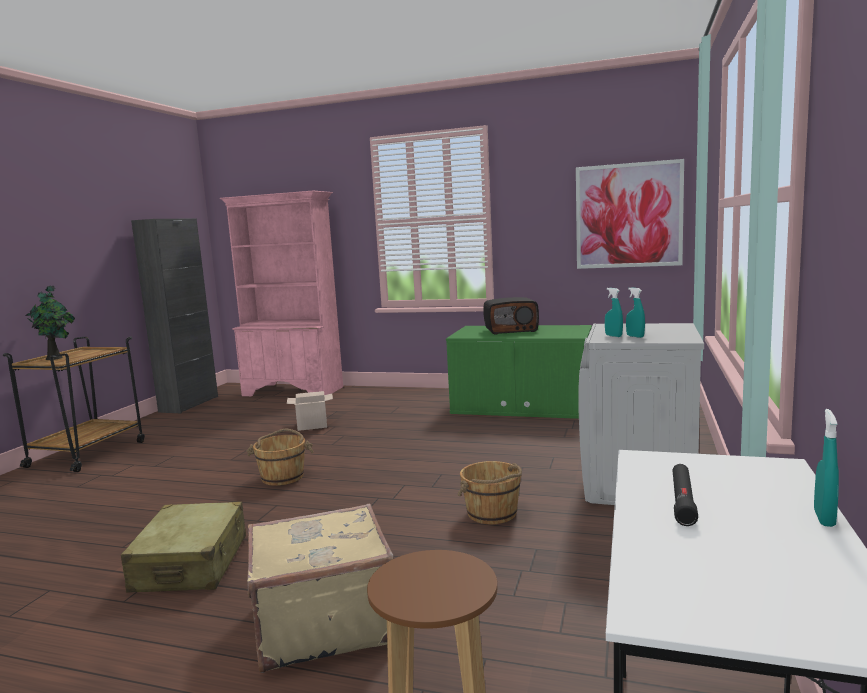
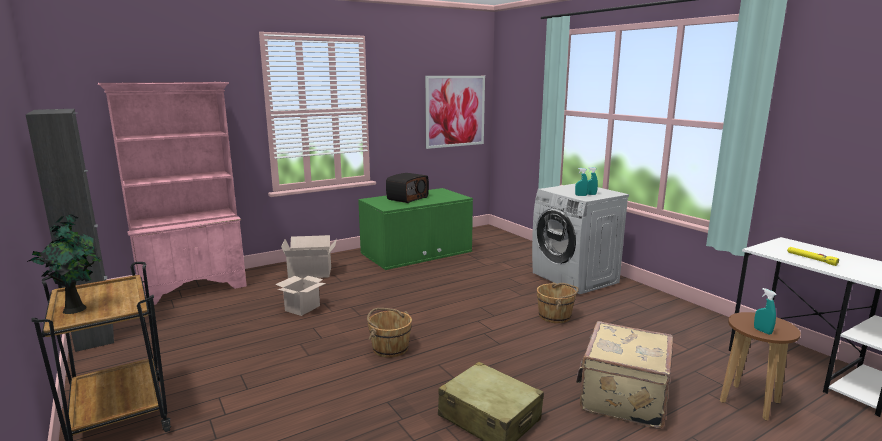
camera: 50 degrees left, 5 degrees up
black flashlight [672,464,698,526] -> yellow flashlight [787,247,839,266]
turquoise spray bottle [814,409,839,527] -> turquoise spray bottle moved to [754,288,777,335]
none -> cardboard box [281,235,337,279]

